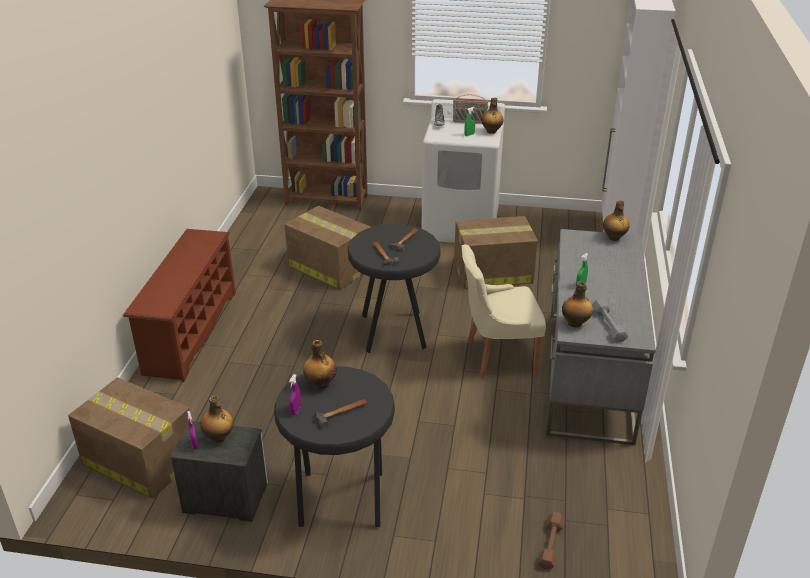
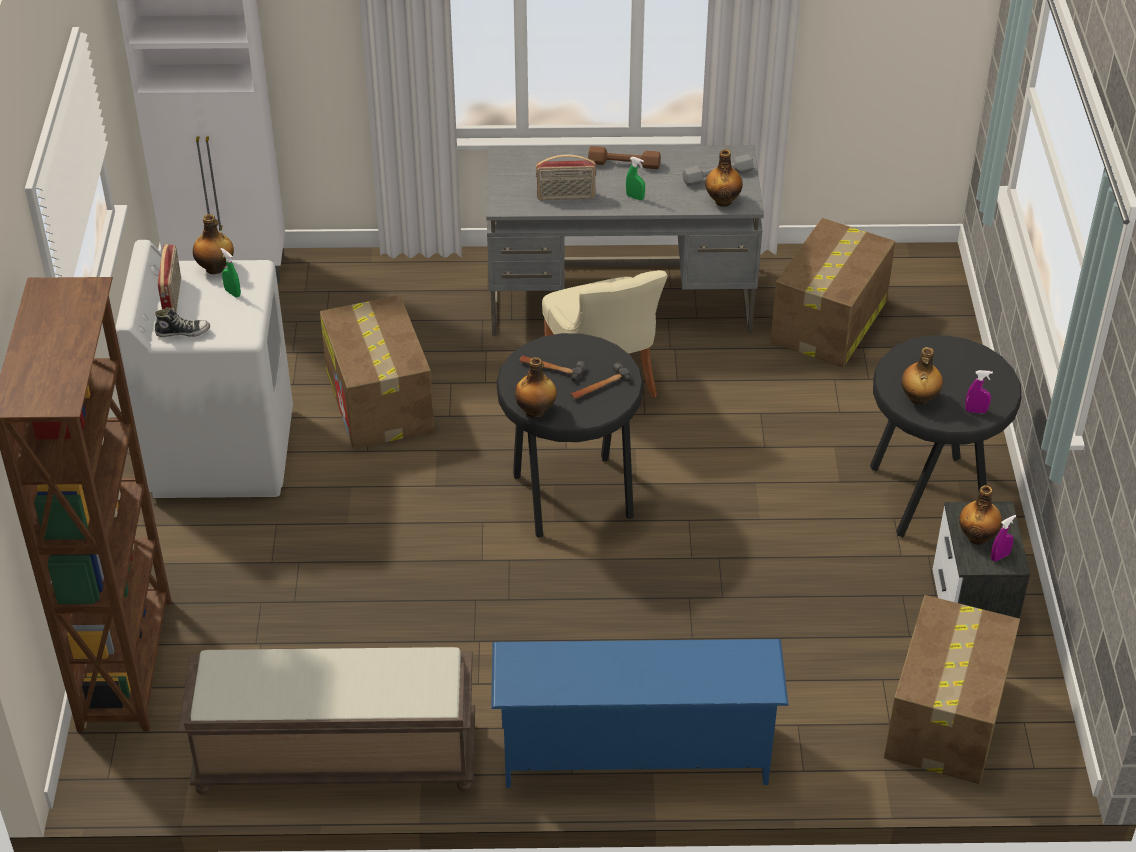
camera: 100 degrees left, 10 degrees up
brown shoe rack [123,229,236,382] -> blue shoe rack [491,639,789,788]
cardboard box [284,206,371,290] -> cardboard box moved to [770,218,895,367]
hammer [314,399,367,428] -> none
brown dumbbell [538,512,565,570] -> brown dumbbell moved to [588,146,661,169]
bottle [603,200,630,241] -> bottle moved to [514,357,557,418]
none -> brown bench [178,647,475,794]
none -> radio [536,154,596,200]

